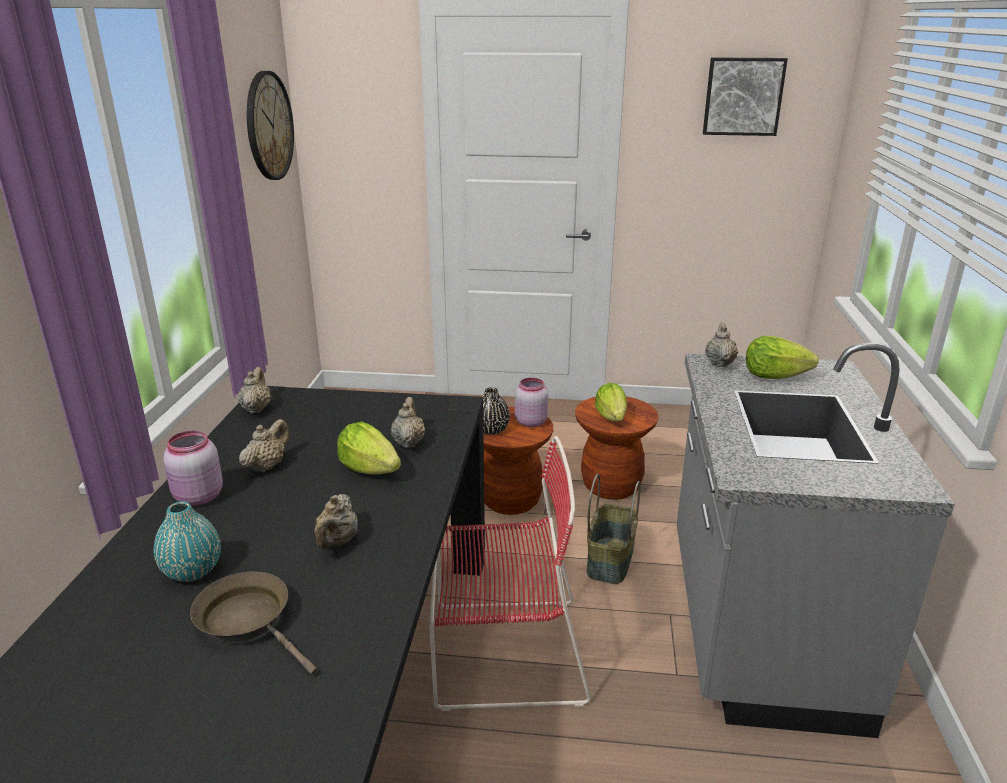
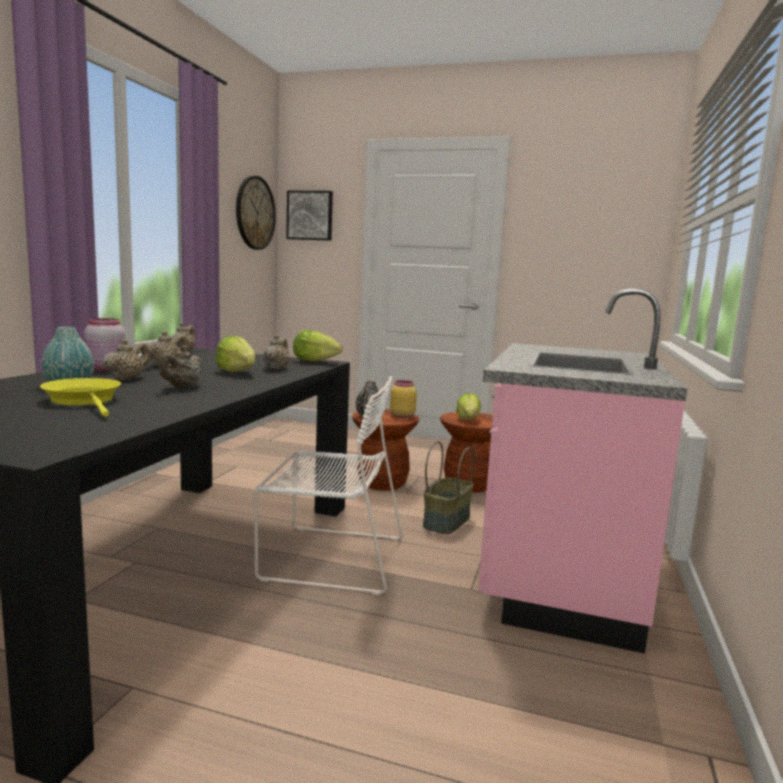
camera: 10 degrees right, 15 degrees down
brown frying pan [190,572,318,675] -> yellow frying pan [40,378,121,417]
red chair [429,436,591,711] -> white chair [254,376,403,595]
pink jar [515,378,548,427] -> yellow jar [390,380,417,418]
grey counter [677,343,955,738] -> pink counter [478,289,687,653]
picture [703,58,788,136] -> picture moved to [286,191,333,241]
beige teapot [705,322,738,367] -> beige teapot moved to [103,339,150,380]
lettuce [746,336,819,379] -> lettuce moved to [293,330,342,362]

